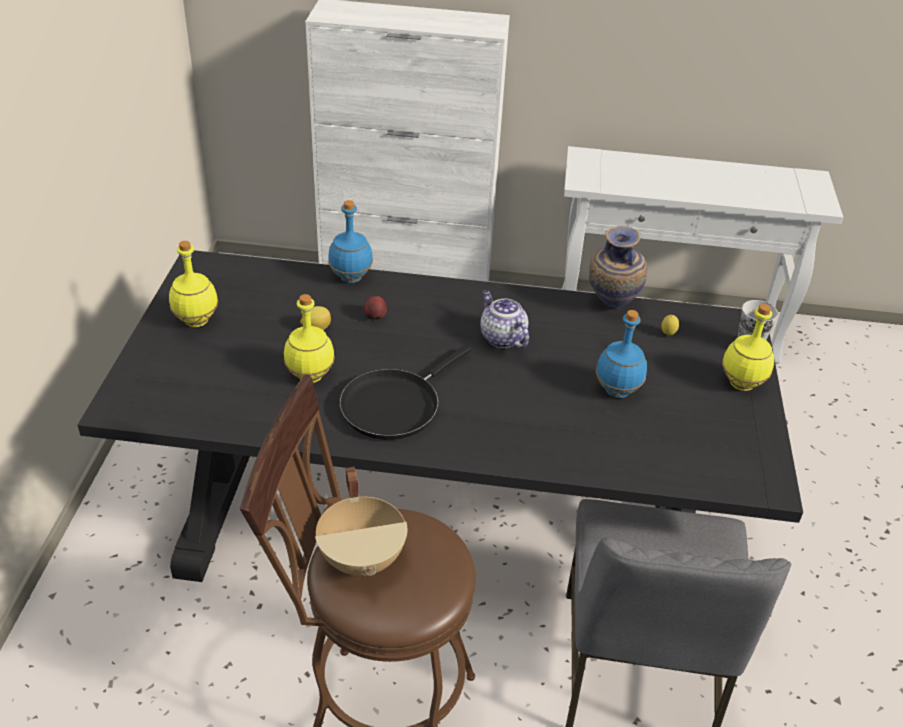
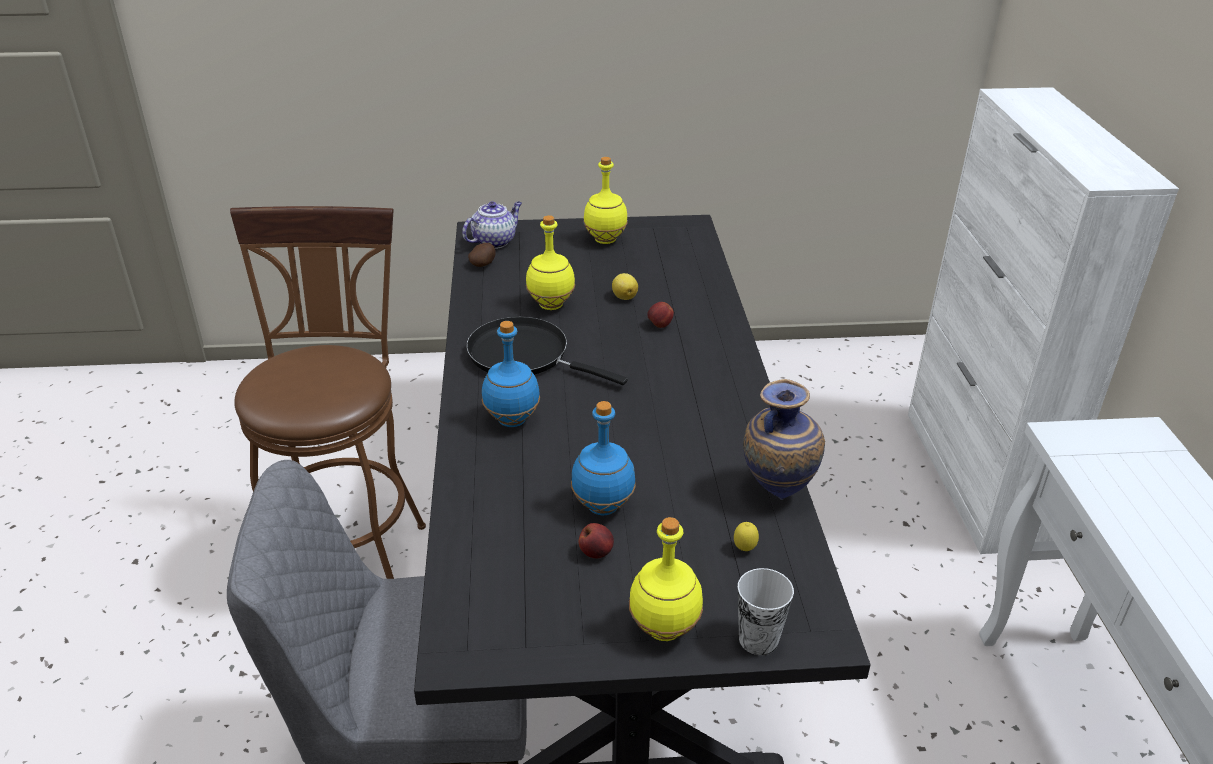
camera: 80 degrees right, 5 degrees down
beige cooking pot [315,466,407,576] -> none
blue bottle [328,200,373,283] -> blue bottle moved to [482,321,540,427]
teapot [480,290,529,348] -> teapot moved to [462,201,522,249]
none -> potato [468,243,496,267]
none -> apple [578,523,614,558]

